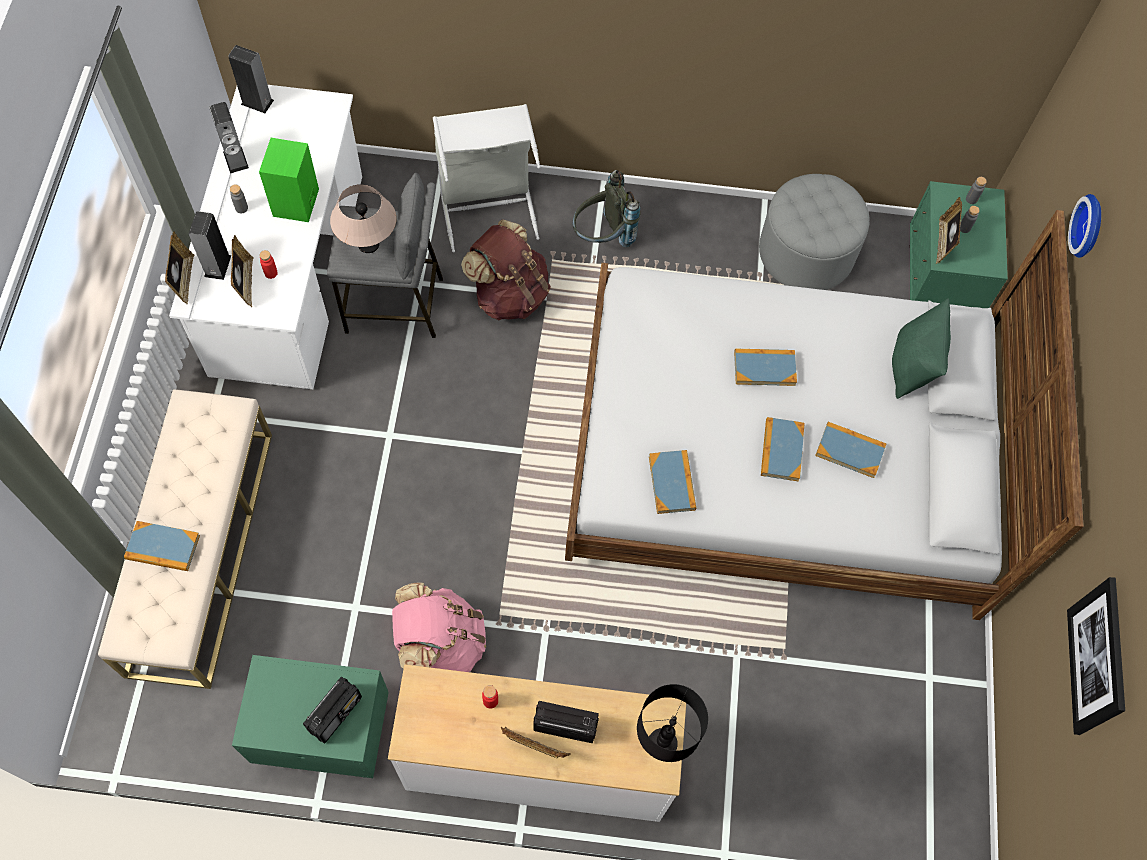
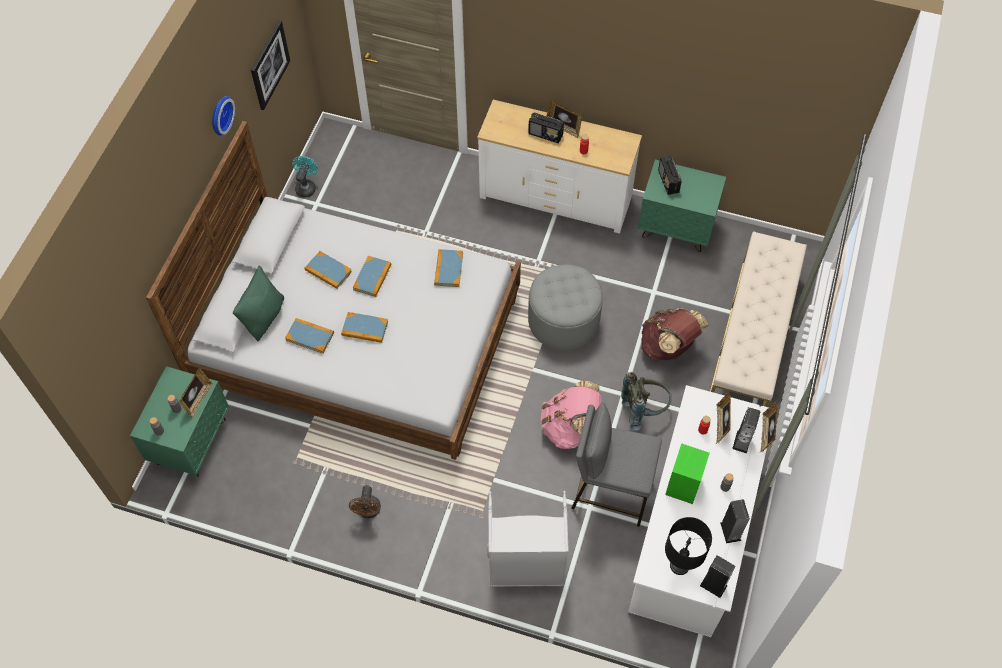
camera: 165 degrees left, 5 degrees down
book [124,521,200,571] -> book moved to [285,318,334,354]
radio [303,677,362,744] -> radio turned 60 degrees counterclockwise [658,156,682,195]
beige table lamp [330,184,396,253] -> none
pink backpack [392,582,486,672] -> pink backpack moved to [541,381,601,449]
brown backpack [461,219,551,321] -> brown backpack moved to [641,308,709,361]
grey backpack [572,170,641,247] -> grey backpack moved to [621,372,672,431]
black table lamp [637,684,708,762] -> black table lamp moved to [665,517,712,575]
grey ottoman [759,174,869,290] -> grey ottoman moved to [528,264,603,350]
wall clock [1068,194,1101,258] -> wall clock moved to [212,96,235,136]
none -> turquoise fan [292,156,318,197]
none -> brown fan [349,485,381,518]

